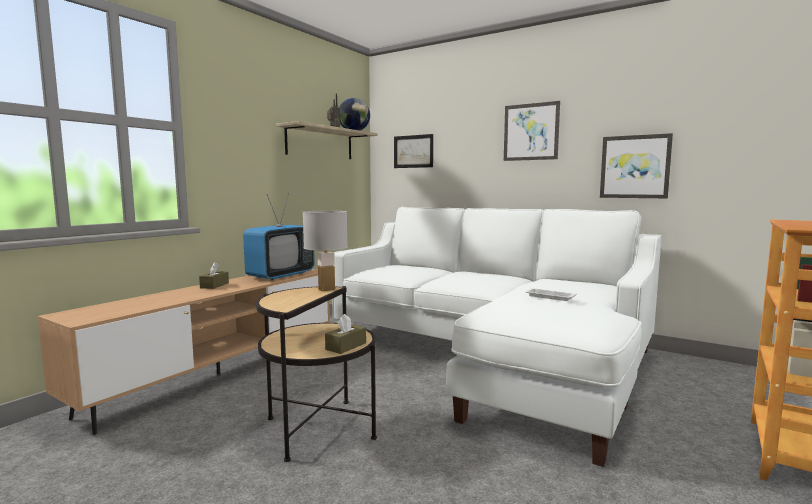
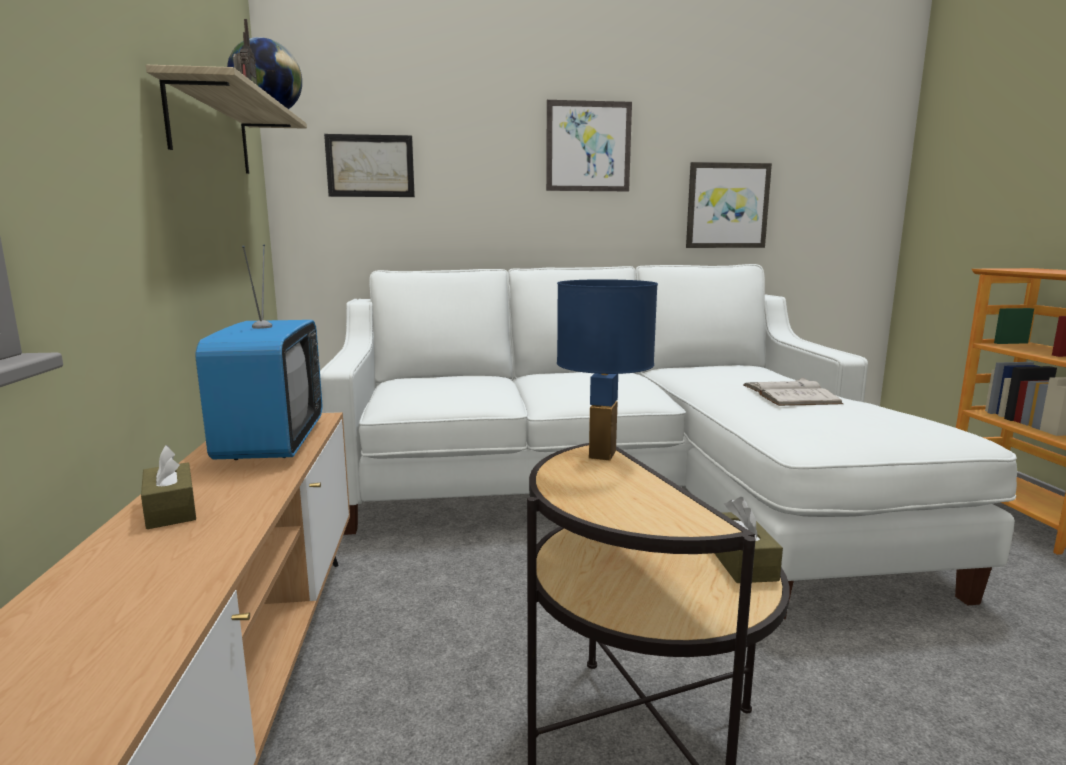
camera: 40 degrees left, 5 degrees up
white table lamp [303,210,348,292] -> blue table lamp [557,279,658,461]
white tray [525,288,577,301] -> white book [743,377,844,406]

